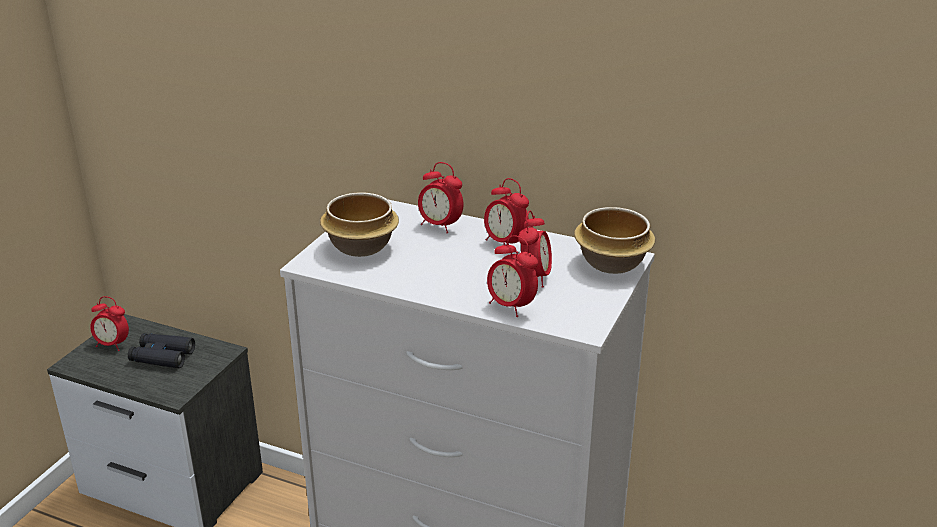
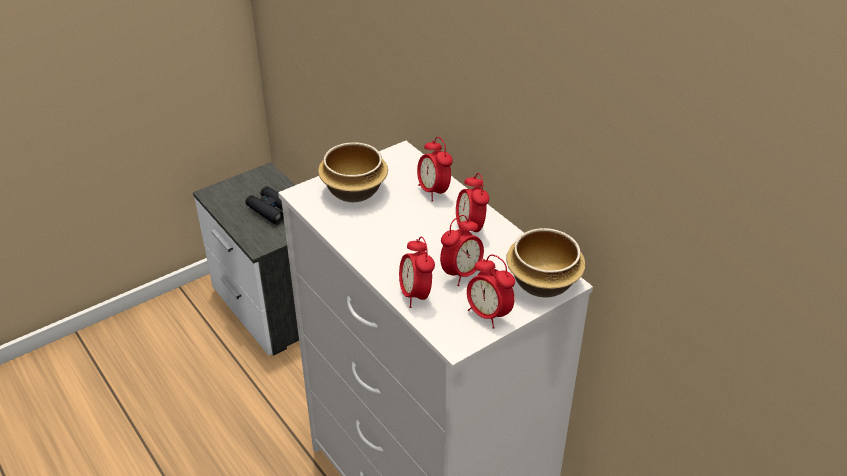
camera: 30 degrees right, 10 degrees up
alarm clock [90,296,129,351] -> alarm clock moved to [467,254,515,329]

